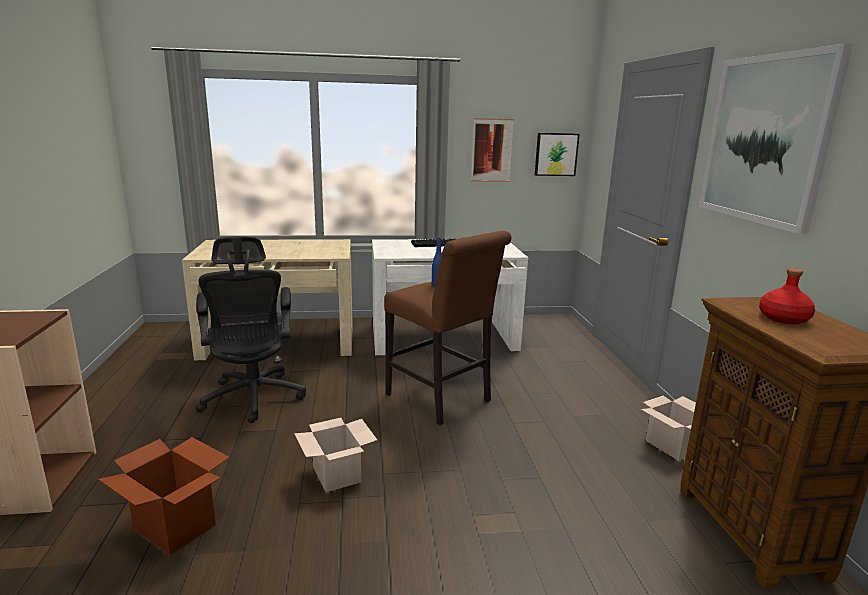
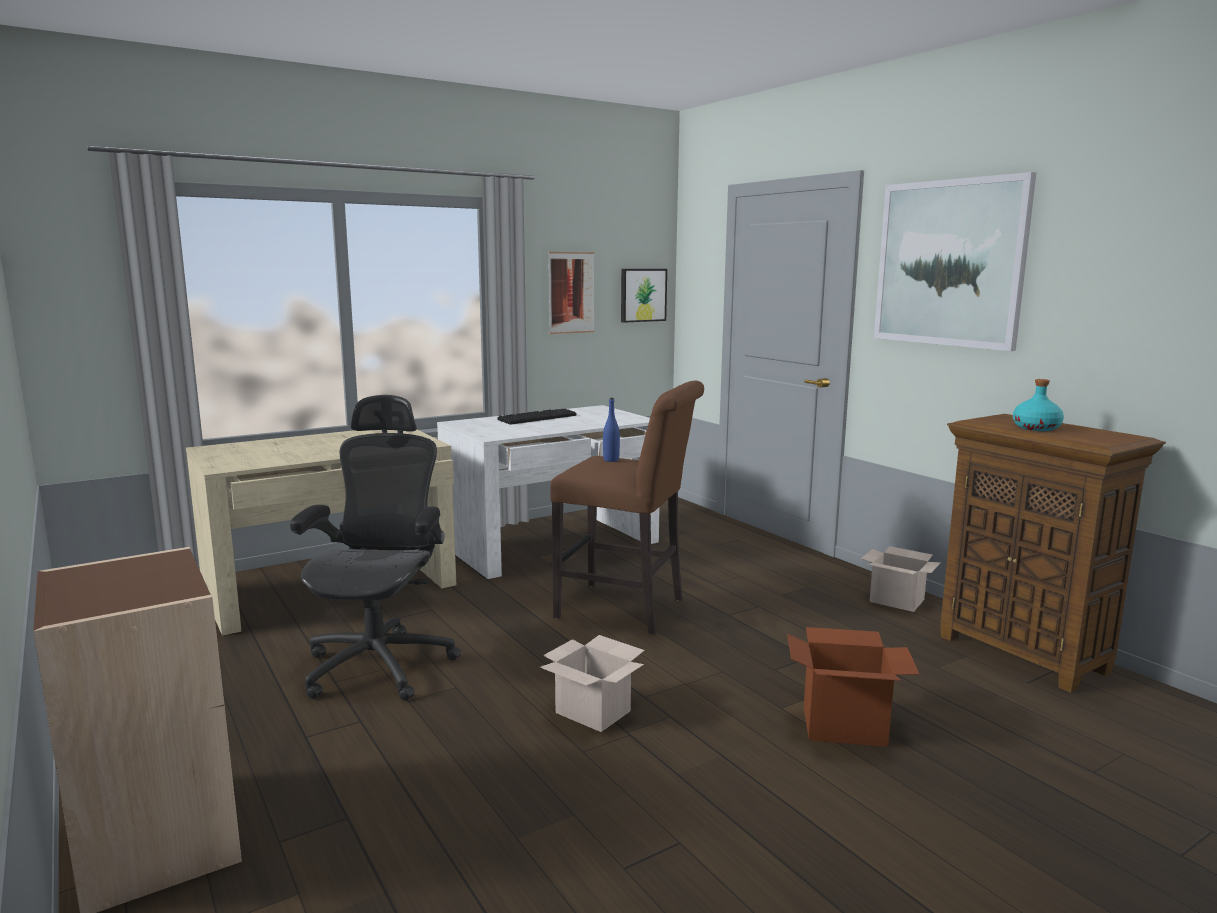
camera: 25 degrees left, 5 degrees down
cardboard box [98,437,230,555] -> cardboard box moved to [787,627,920,747]
office chair [196,236,306,423] -> office chair turned 135 degrees counterclockwise [290,395,461,701]
red bottle [759,268,815,324] -> turquoise bottle [1013,379,1064,431]

